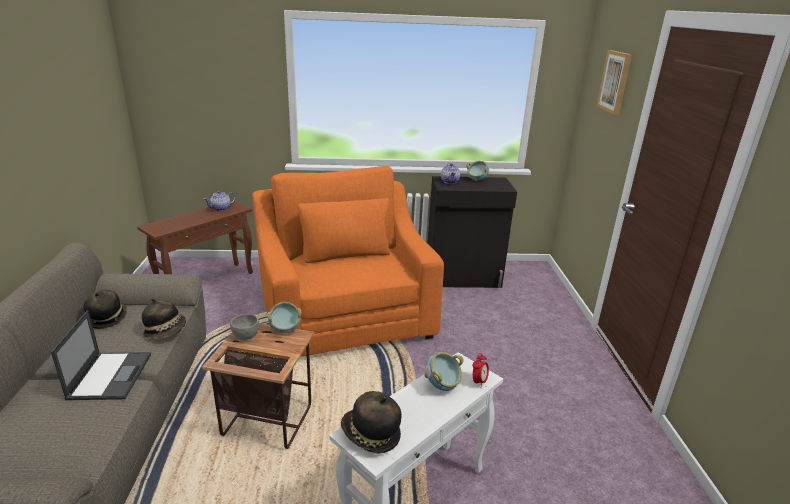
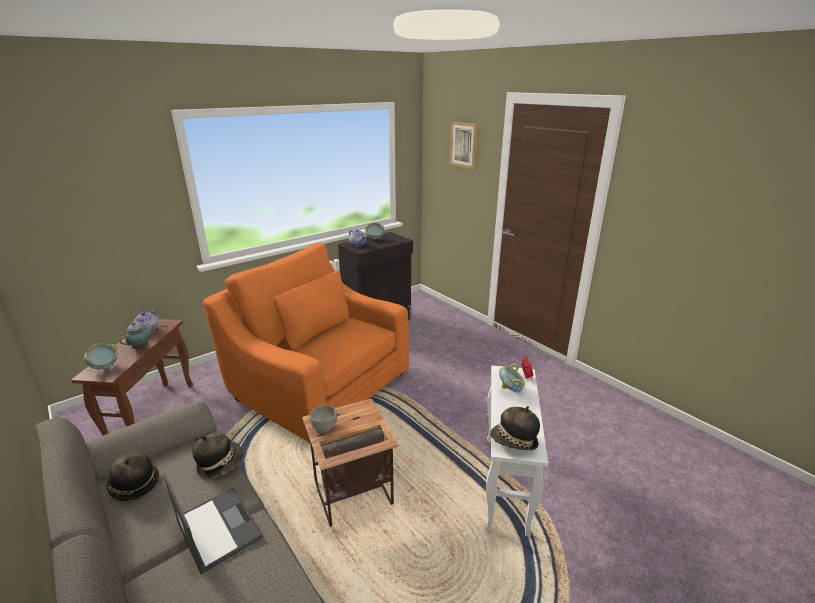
camera: 35 degrees left, 0 degrees up
bowl [267,302,302,333] -> bowl moved to [84,343,117,369]
none -> teapot [120,322,154,350]

